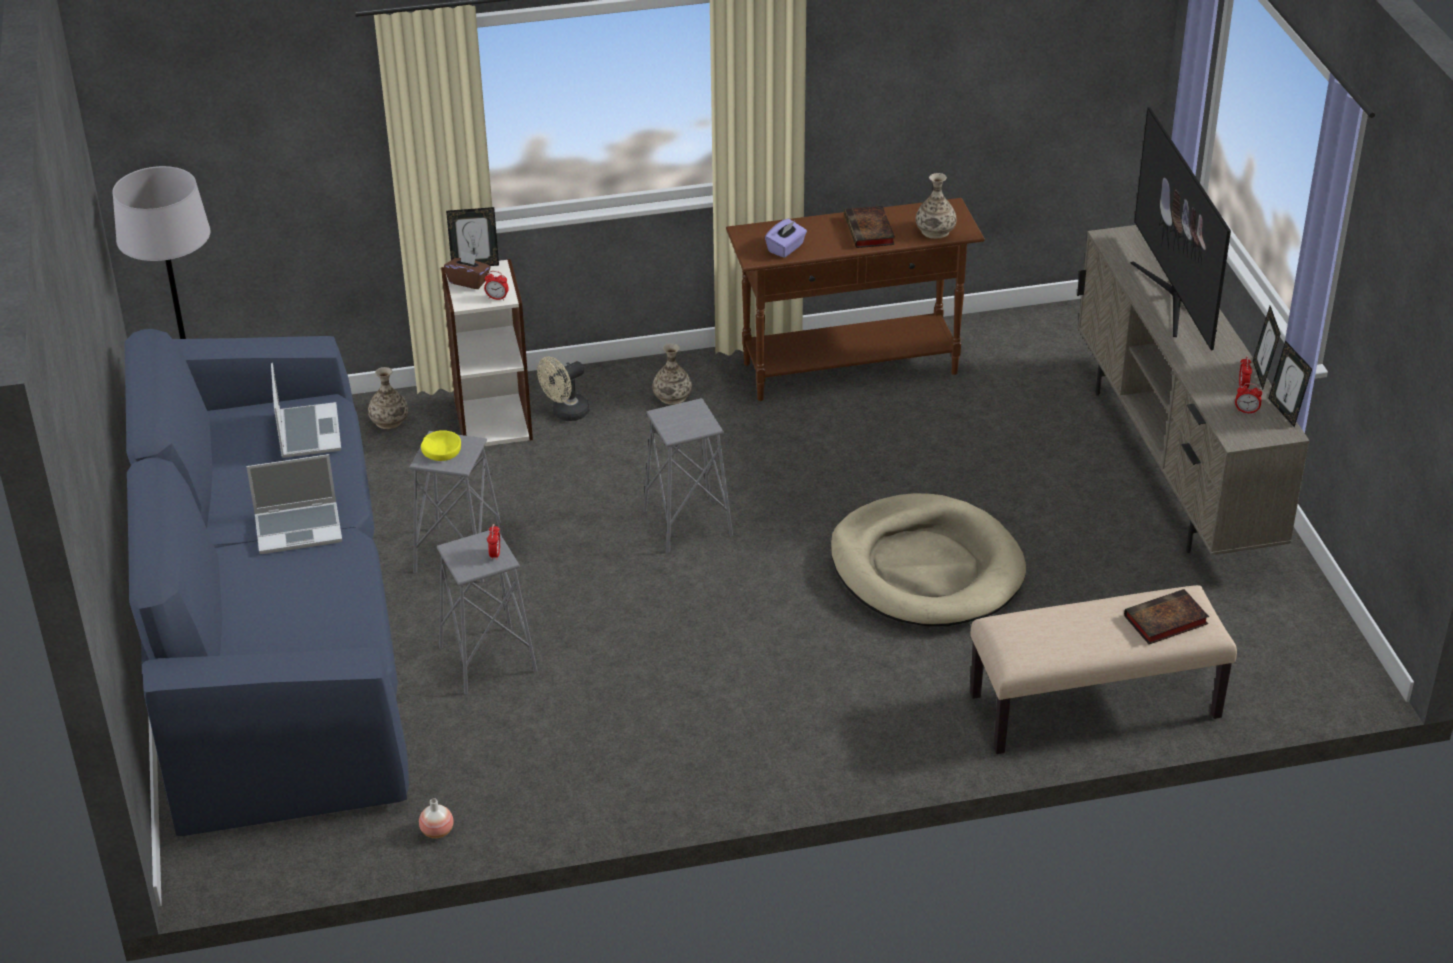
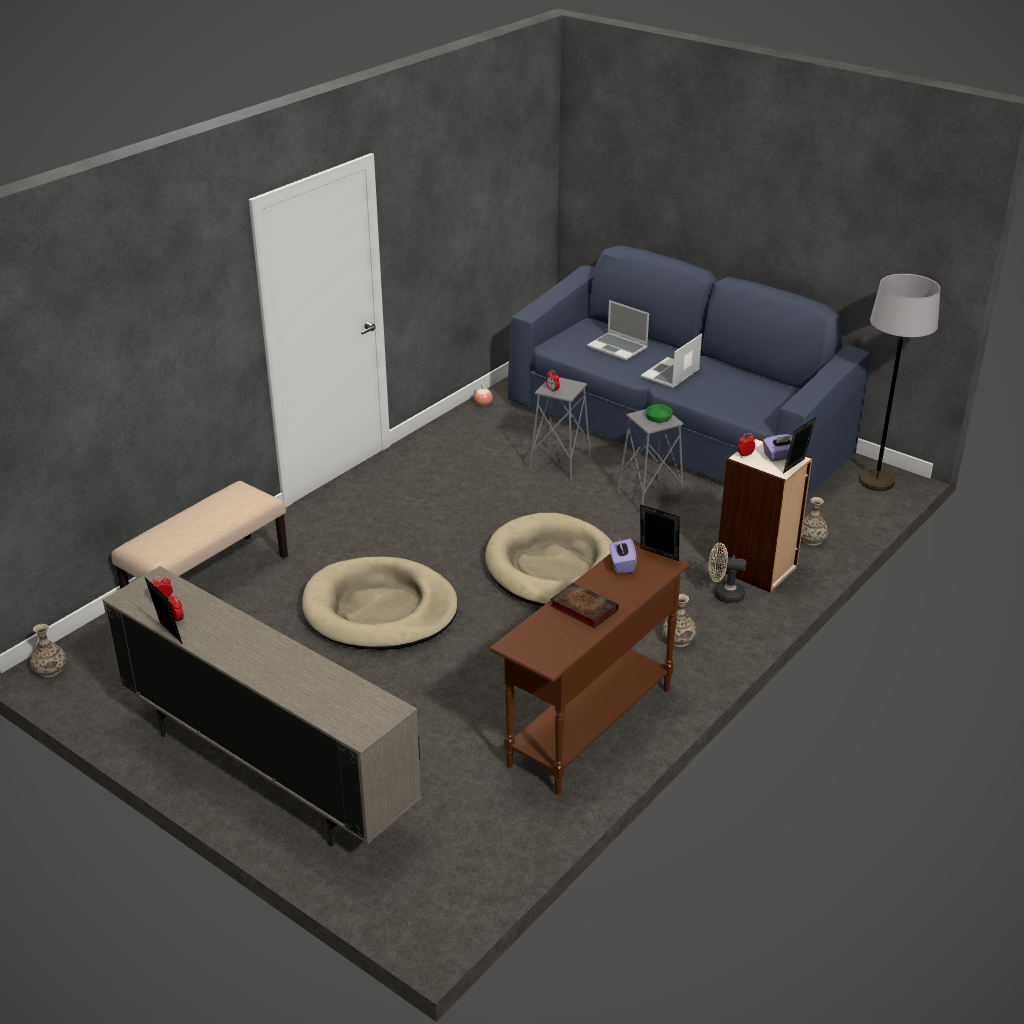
camera: 140 degrees right, 5 degrees down
laptop [271,363,341,458] -> laptop moved to [587,300,649,361]
yellow bowl [421,430,461,461] -> green bowl [646,404,673,423]
brown tissue box [444,251,491,289] -> purple tissue box [763,434,793,461]
beige fan [537,357,590,421] -> beige fan turned 90 degrees counterclockwise [708,543,746,603]
grey stool [643,398,733,553] -> beige dog bed [485,513,613,607]
vase [916,173,956,239] -> vase moved to [30,624,67,677]
book [1124,589,1209,644] -> none
television [1131,107,1231,351] -> none
picture frame [1268,340,1312,427] -> picture frame moved to [640,504,680,561]

